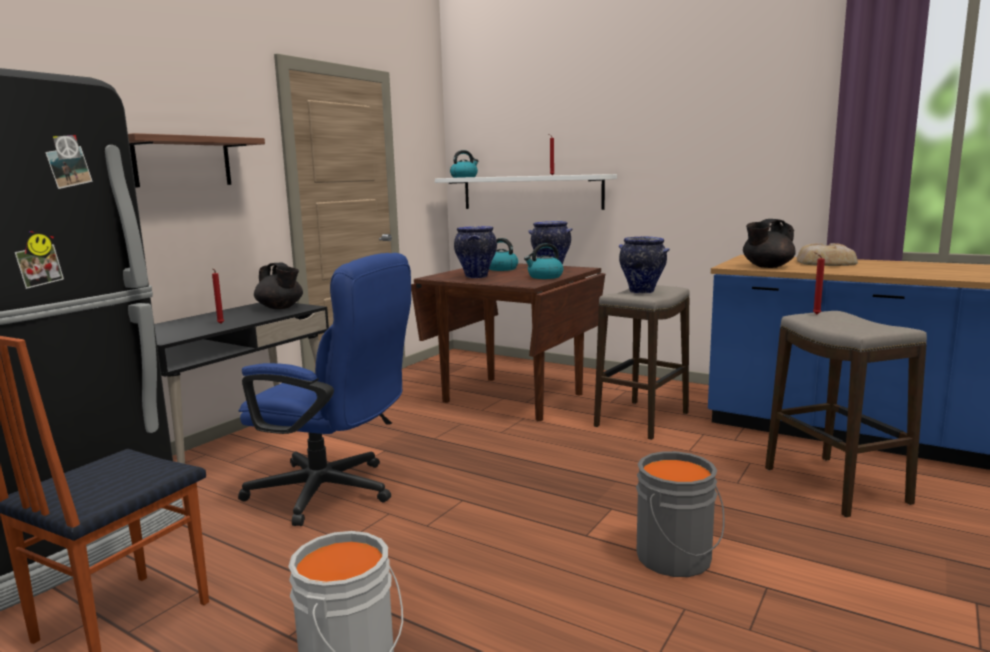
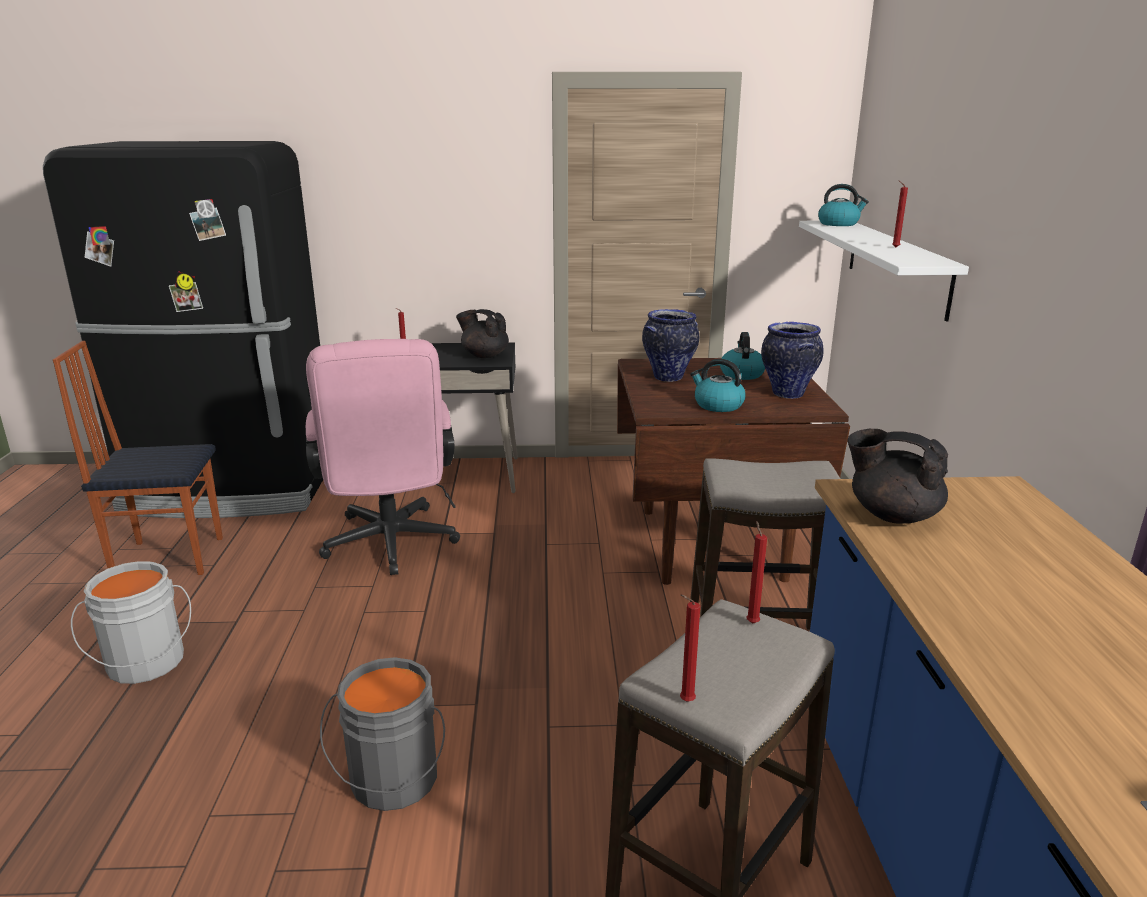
camera: 55 degrees right, 10 degrees up
shelf [128,133,265,187] -> none
blue office chair [238,253,411,526] -> pink office chair [306,339,460,575]
black teapot [254,263,303,309] -> black teapot turned 105 degrees clockwise [456,309,509,358]
vase [619,236,670,294] -> none
bread [797,243,858,266] -> none
none -> red candle [680,595,700,702]

